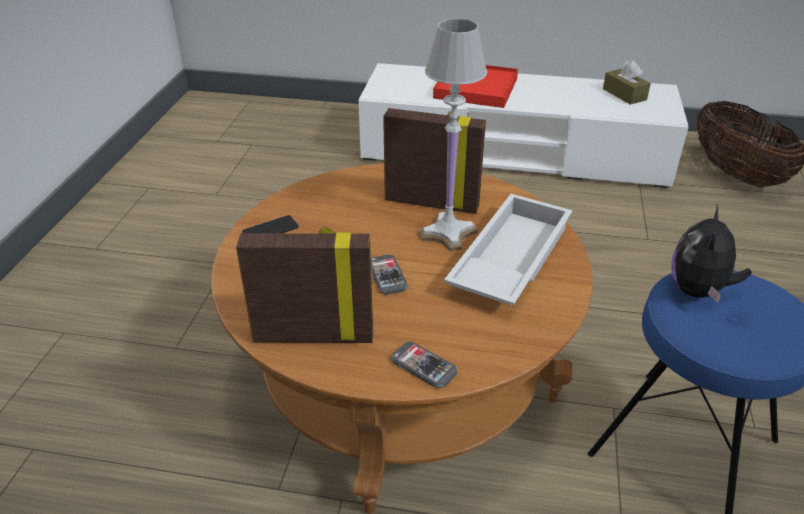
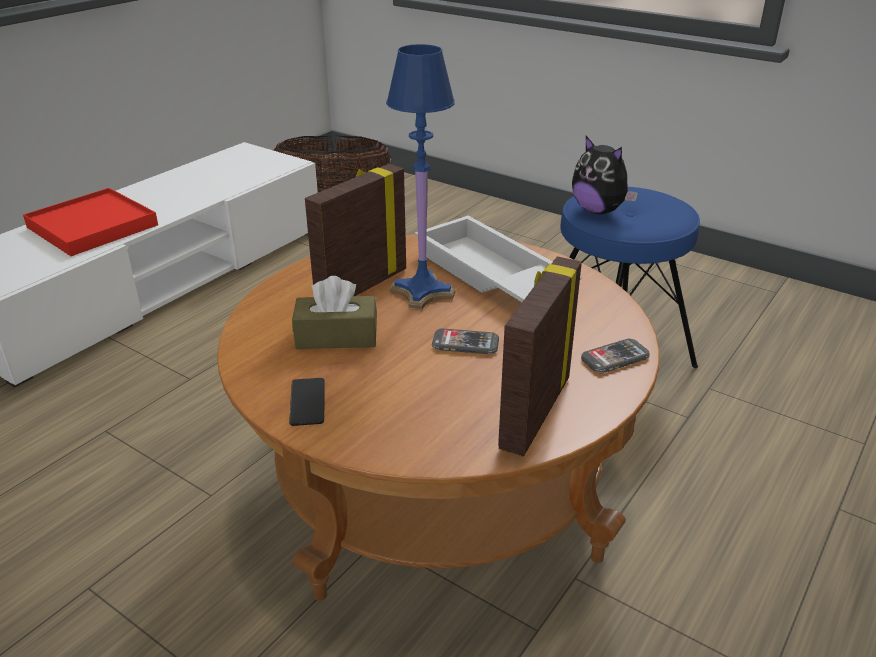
camera: 65 degrees left, 5 degrees down
white table lamp [419,18,488,251] -> blue table lamp [386,44,456,309]
brown tissue box [603,60,651,105] -> brown tissue box moved to [292,276,377,349]

